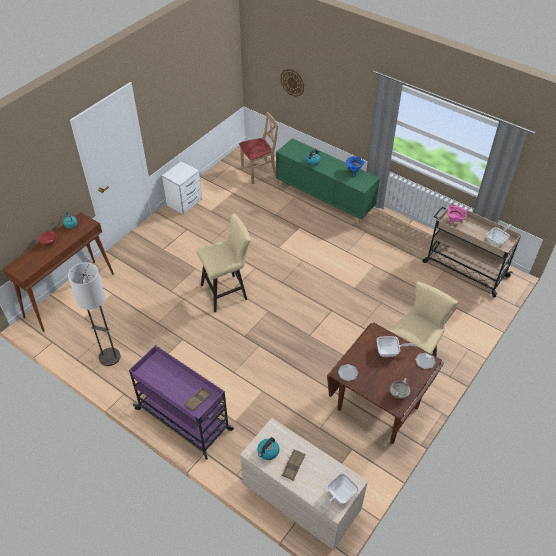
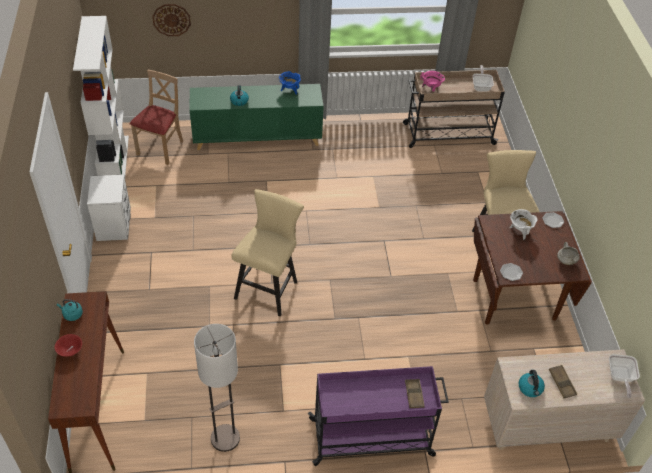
camera: 45 degrees left, 0 degrees up
frying pan [377,336,416,357] -> white cooking pot [509,209,538,240]
none -> white bookcase [73,16,129,177]

